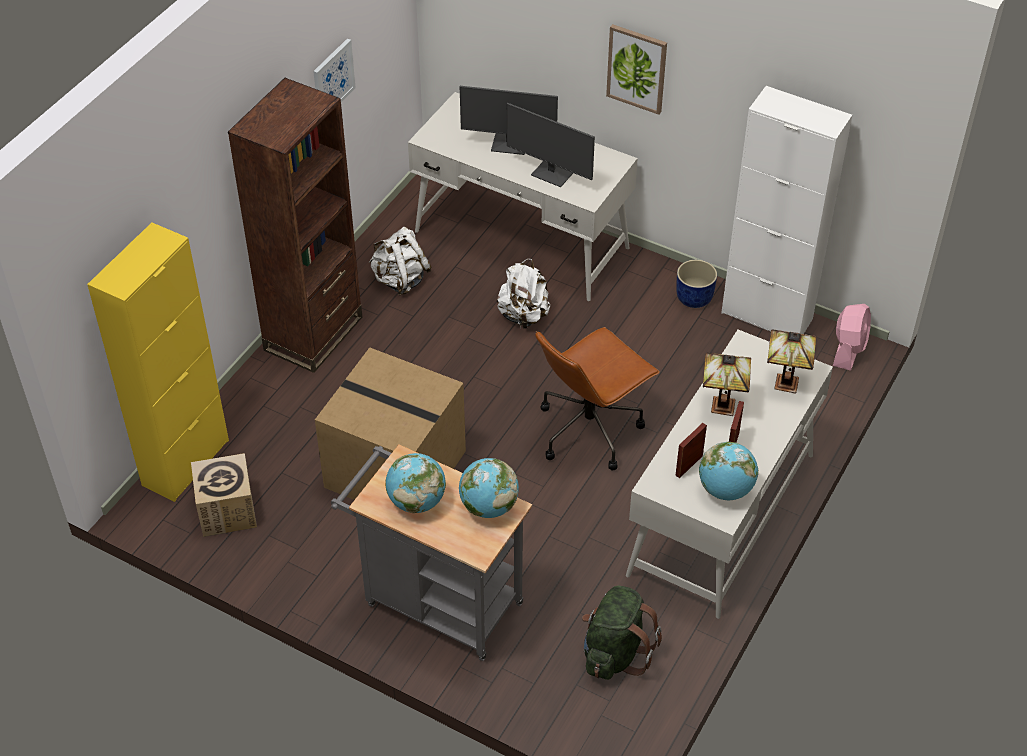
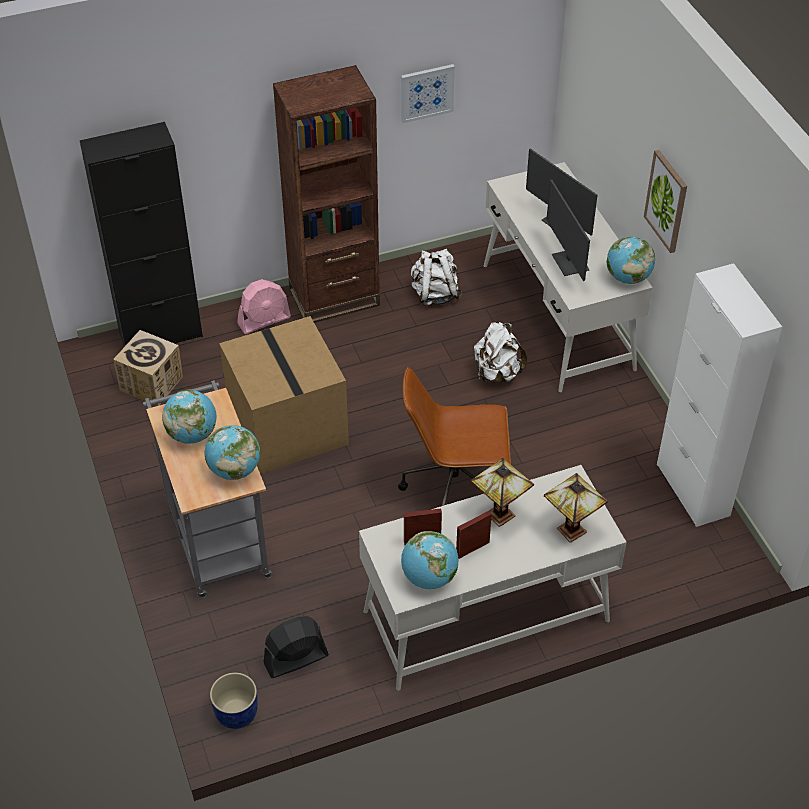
camera: 40 degrees right, 0 degrees up
yellow cabinet [87,222,229,502] -> black cabinet [80,122,203,347]
green backpack [582,585,662,680] -> black fan [263,616,329,678]
blue planter [676,260,717,308] -> blue planter moved to [210,672,258,729]
pink fan [833,304,871,371] -> pink fan moved to [237,279,291,334]
none -> globe [606,236,655,284]

